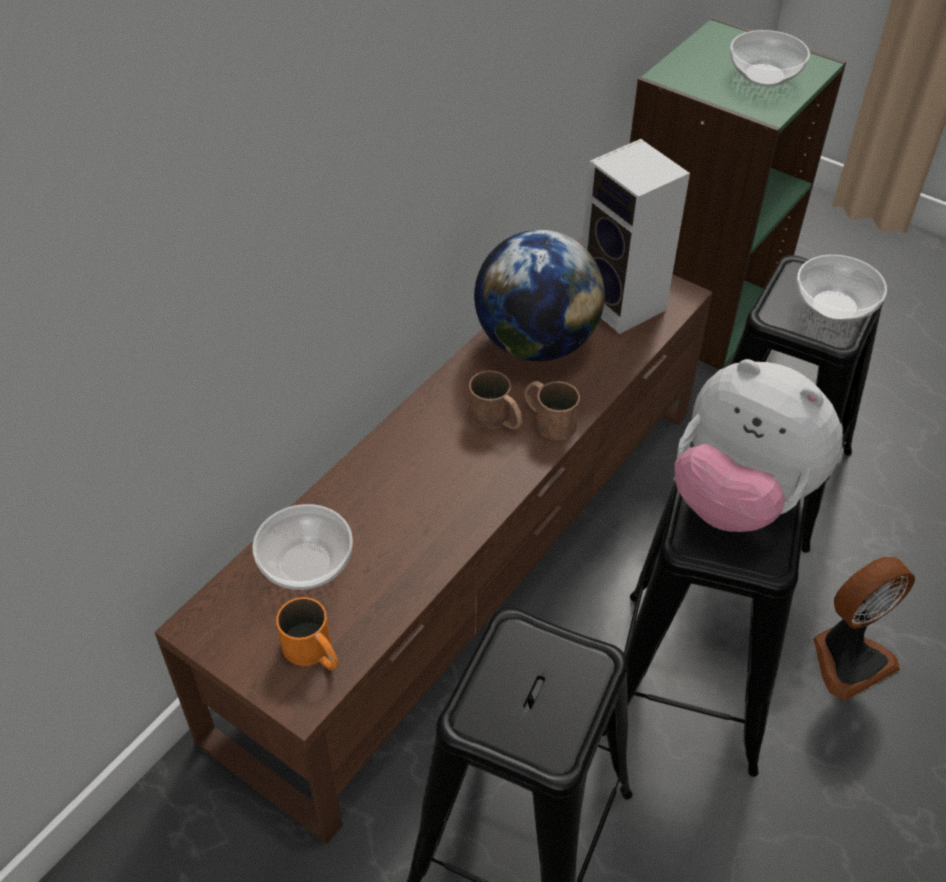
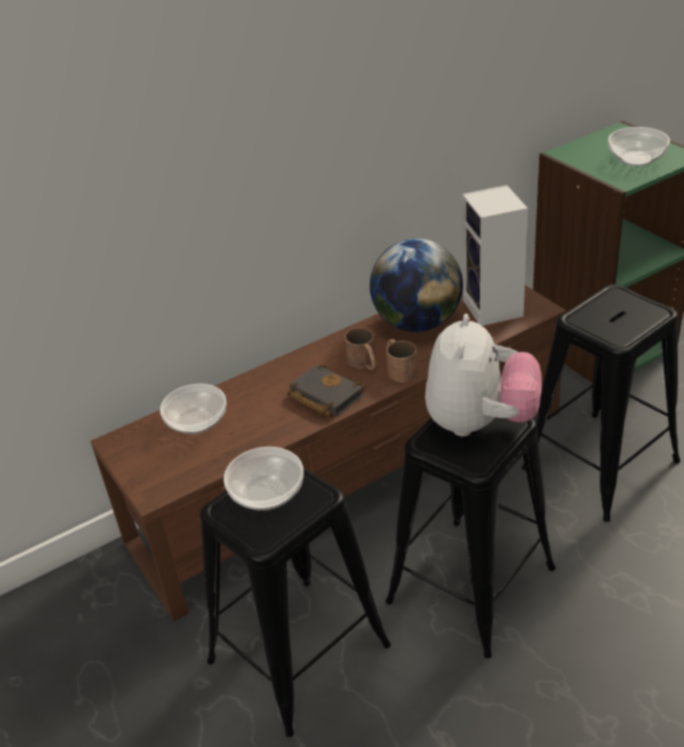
camera: 25 degrees right, 10 degrees down
orange mug [276,597,338,670] -> none
plush toy [674,359,842,532] -> plush toy turned 135 degrees counterclockwise [425,314,542,436]
bowl [797,255,887,322] -> bowl moved to [224,447,304,511]
fan [813,557,915,700] -> none
none -> black book [287,364,366,417]

